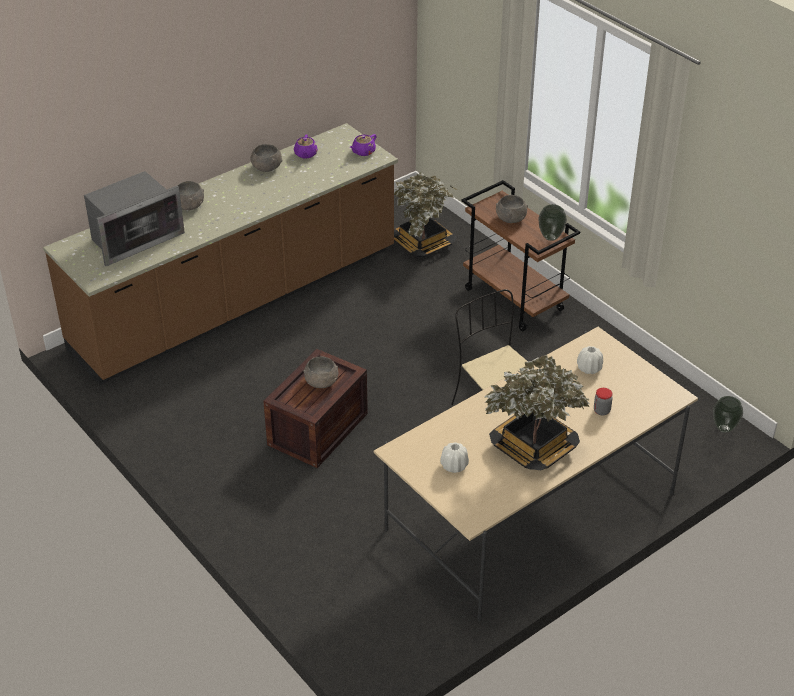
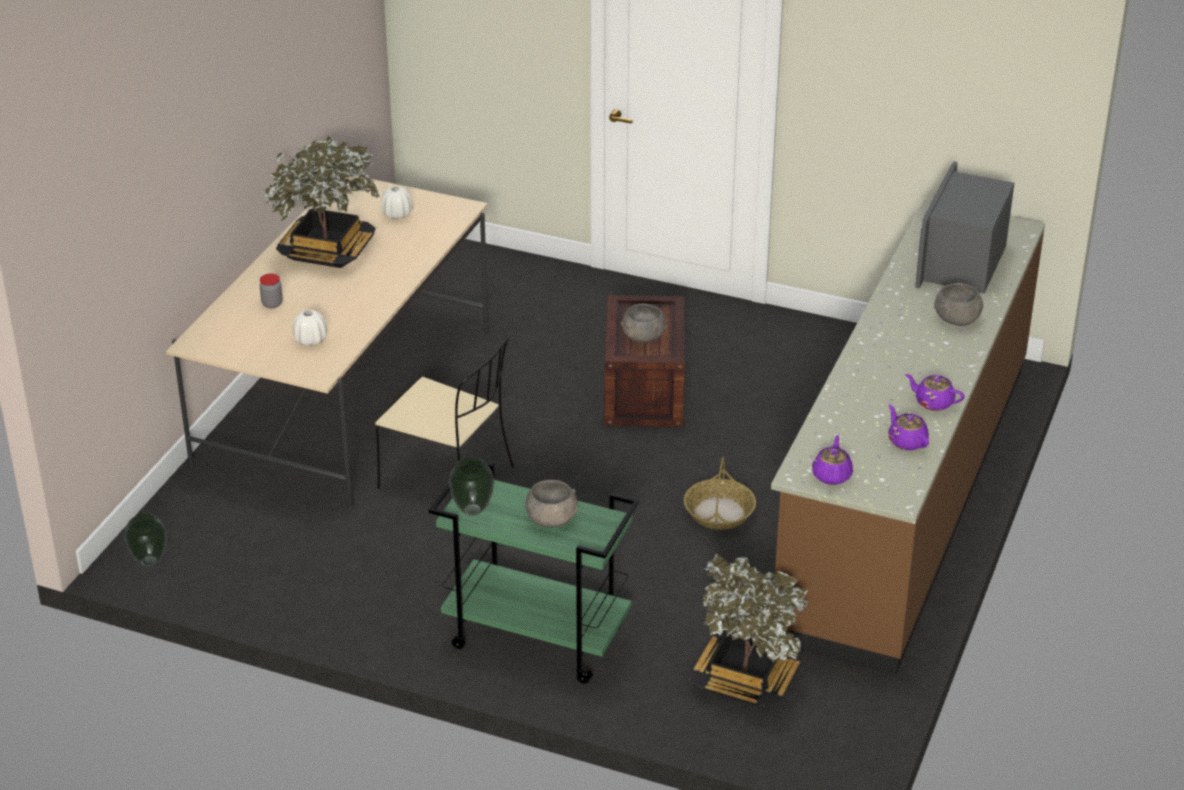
camera: 150 degrees right, 5 degrees down
grey bowl [250,144,283,172] -> purple teapot [905,374,965,411]
brown cart [462,180,580,331] -> green cart [429,462,639,684]
none -> basket [684,456,756,530]

